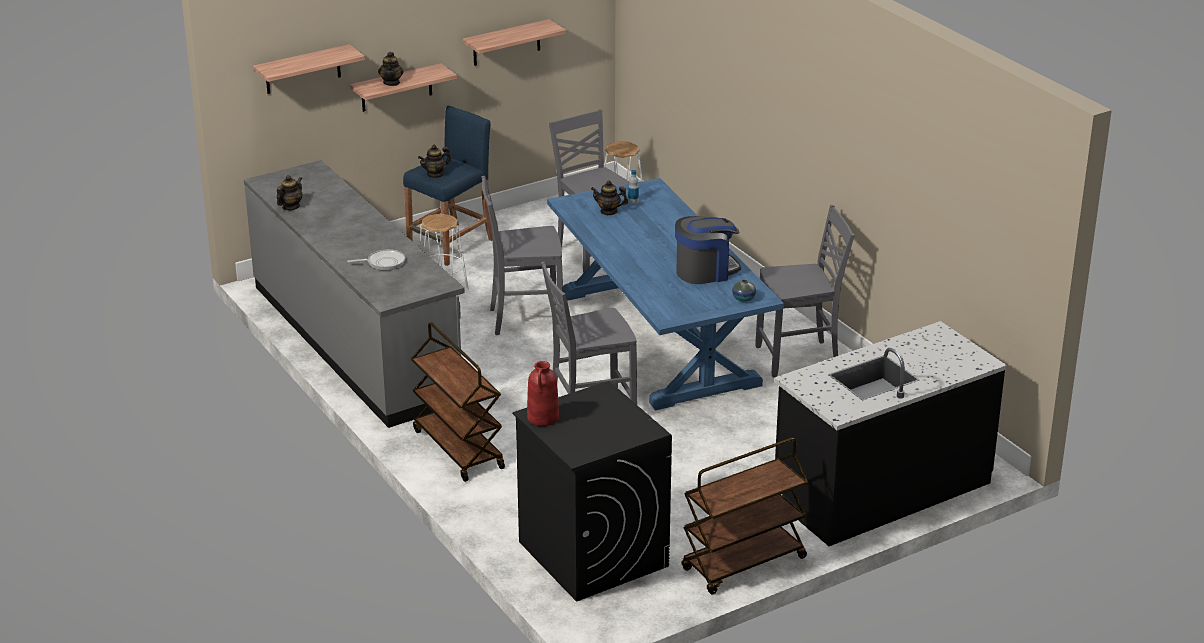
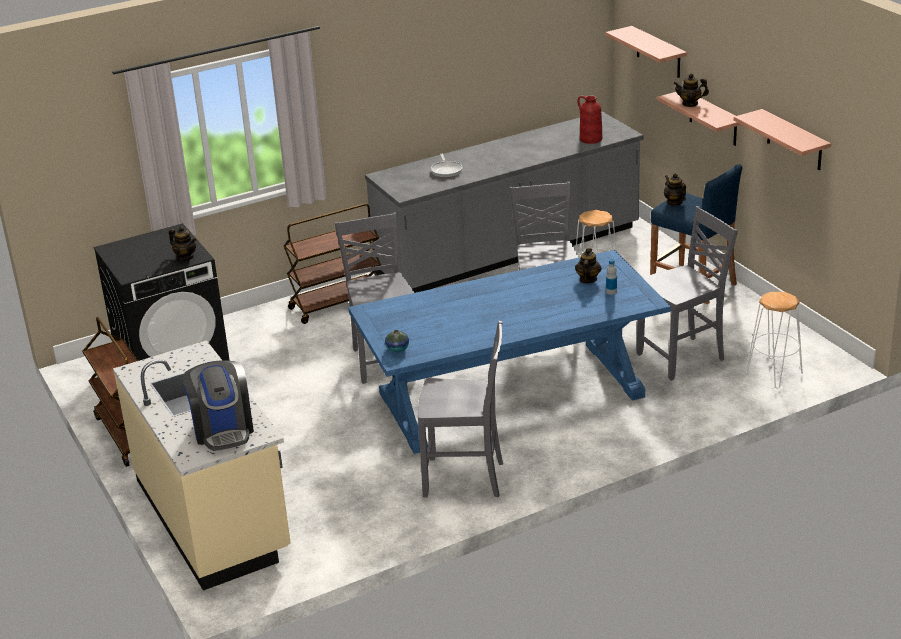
camera: 95 degrees right, 0 degrees up
teapot [277,175,302,210] -> teapot moved to [169,226,196,261]
red vase [527,361,559,426] -> red vase moved to [577,96,602,144]
coffee machine [675,216,741,284] -> coffee machine moved to [182,360,254,451]
grey chair [755,205,855,378] -> grey chair turned 75 degrees counterclockwise [418,321,503,497]
black counter [774,321,1007,546] -> beige counter [113,340,291,591]

